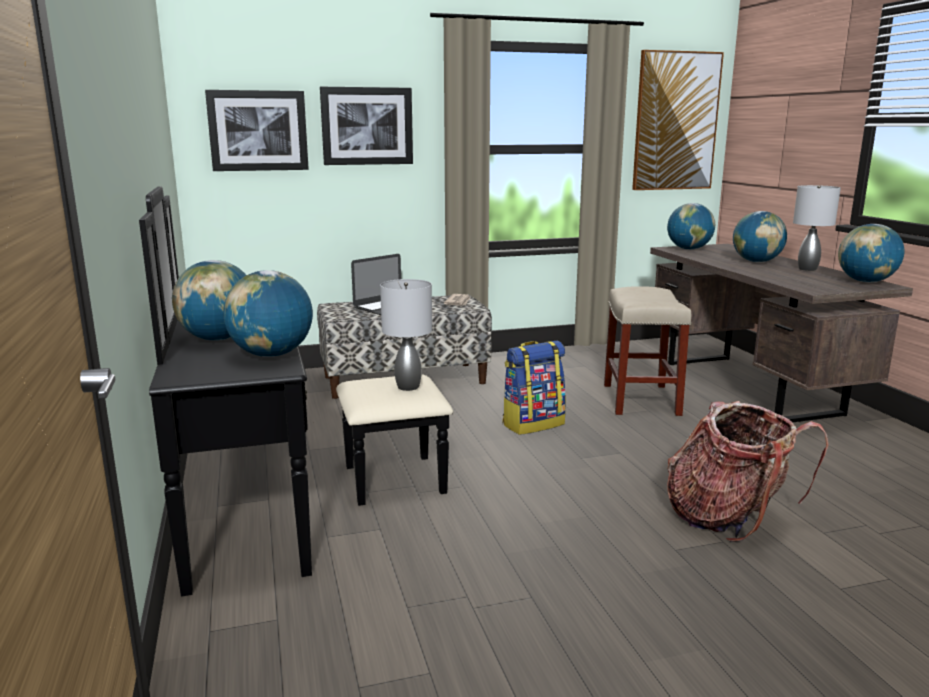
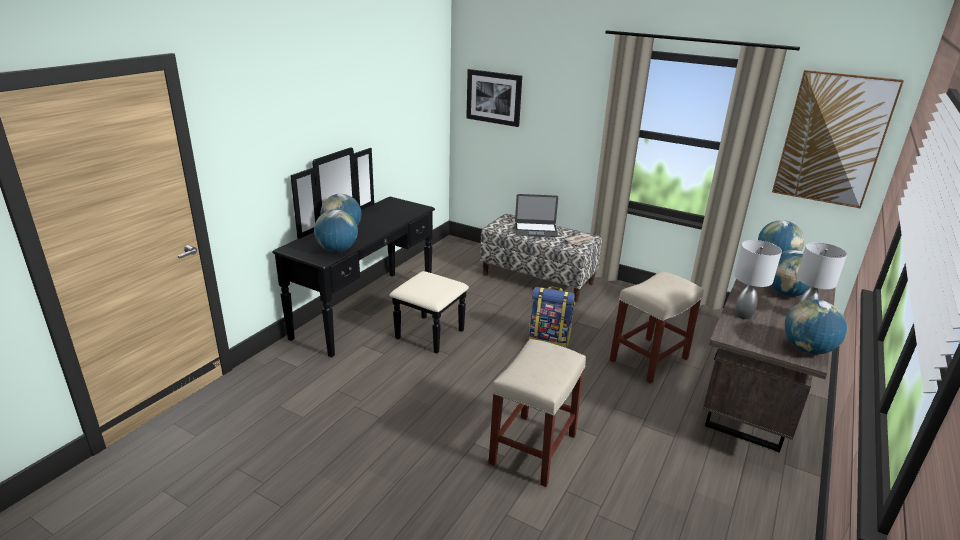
camera: 45 degrees right, 10 degrees up
picture [320,87,413,165] -> none
grey table lamp [380,279,432,391] -> grey table lamp moved to [734,240,782,319]
backpack [667,401,829,542] -> beige stool [489,339,586,487]

